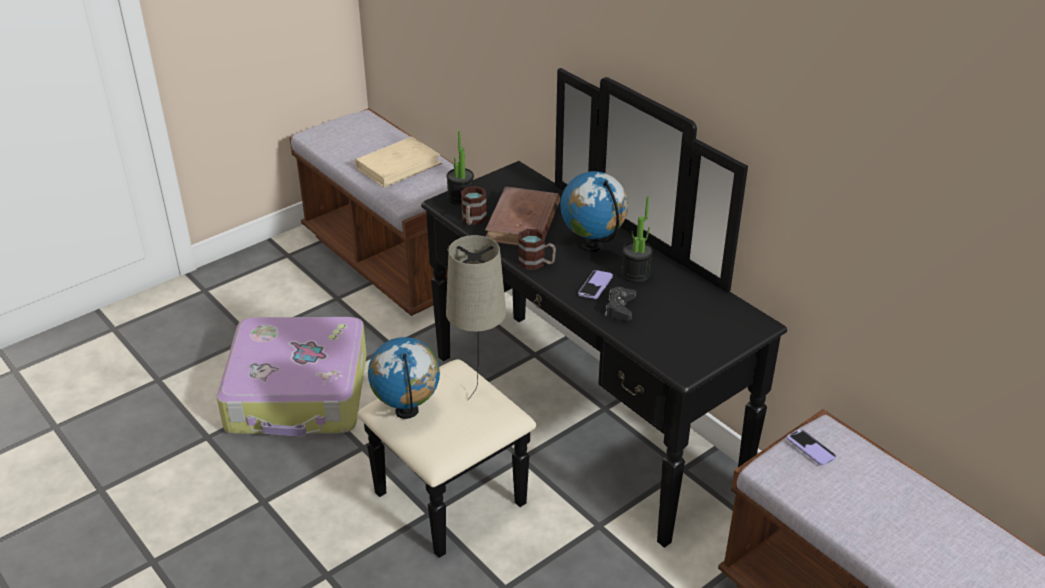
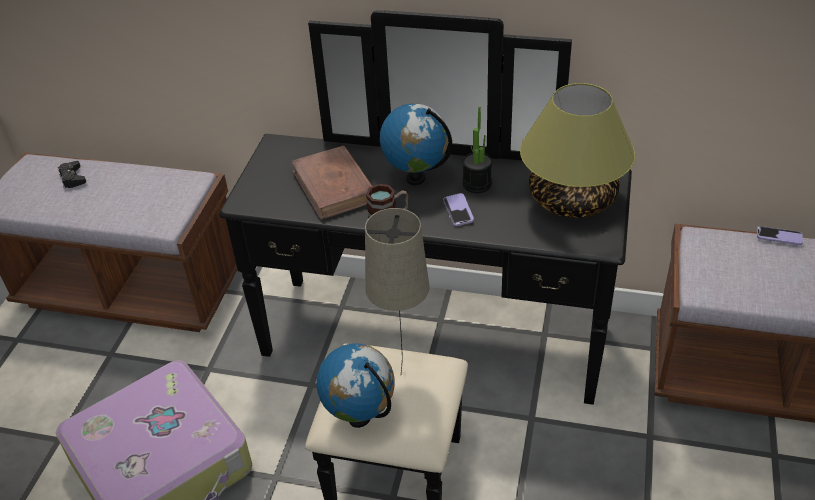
camera: 35 degrees left, 5 degrees up
beige book [355,137,442,188] -> none
potted plant [447,131,474,205] -> none
mug [461,186,487,225] -> none
black game controller [605,287,636,320] -> black game controller moved to [58,161,86,188]
phone [787,429,836,466] -> phone moved to [757,226,803,245]
none -> table lamp [520,83,635,218]

